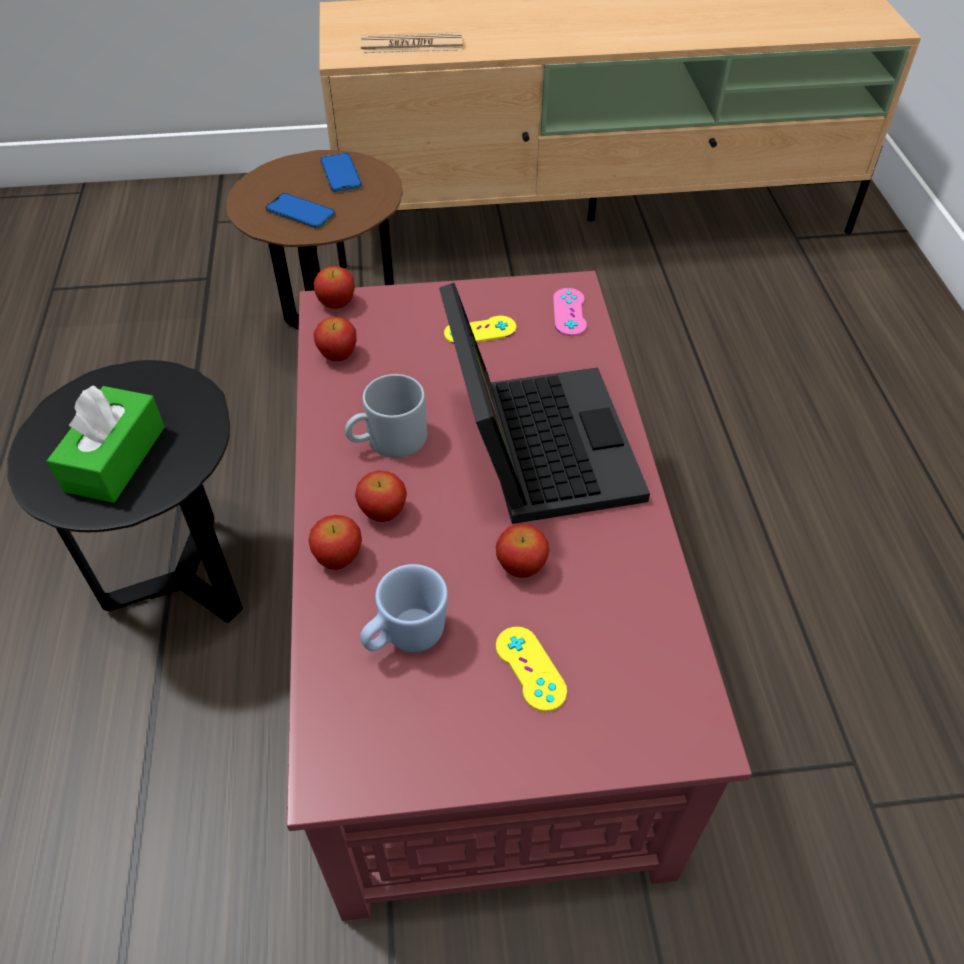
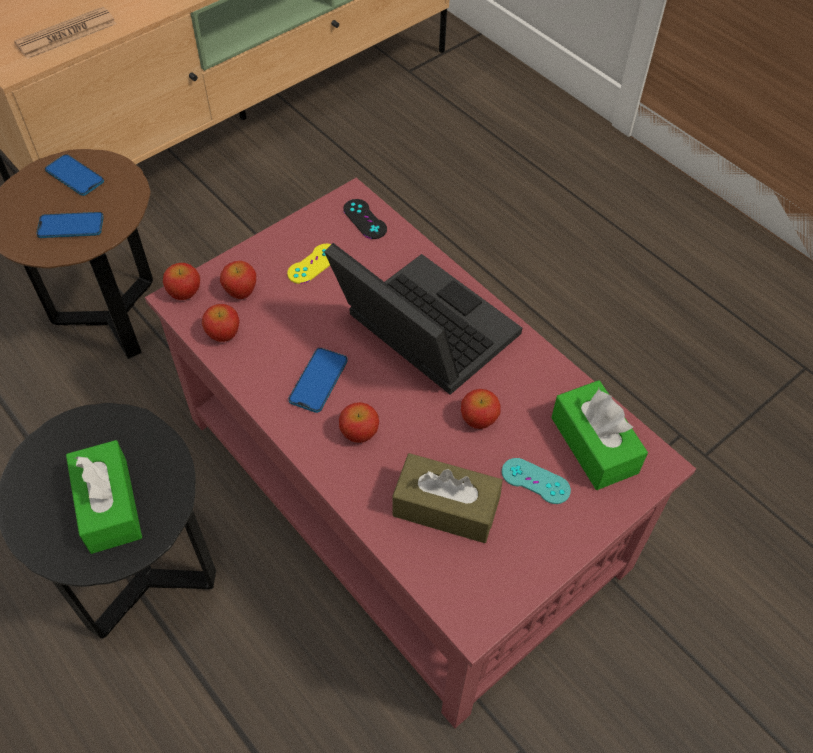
camera: 35 degrees left, 5 degrees up
apple [308,515,362,570] -> apple moved to [220,261,256,299]
grey mug [345,374,427,458] -> phone [288,348,348,413]
blue mug [360,564,448,652] -> brown tissue box [392,453,503,543]
yellow game controller [496,627,567,712] -> turquoise game controller [502,458,571,504]
pink game controller [553,288,587,336] -> black game controller [343,199,387,239]
none -> green tissue box [551,380,648,490]

